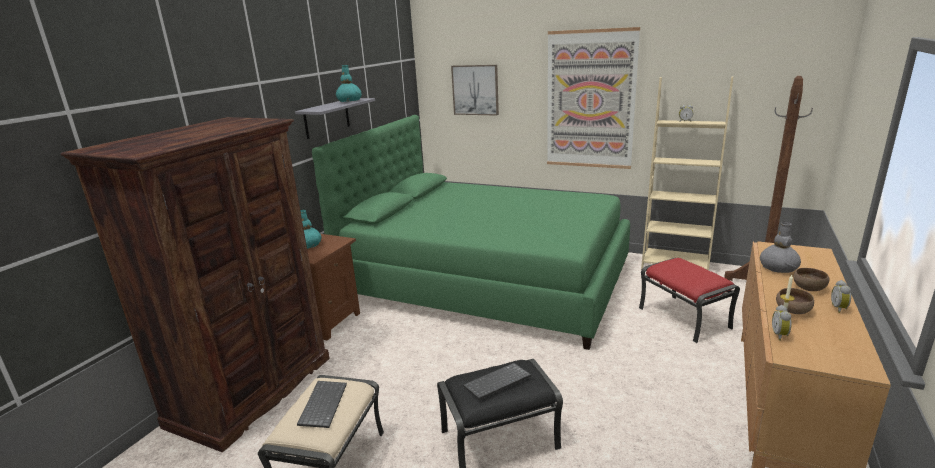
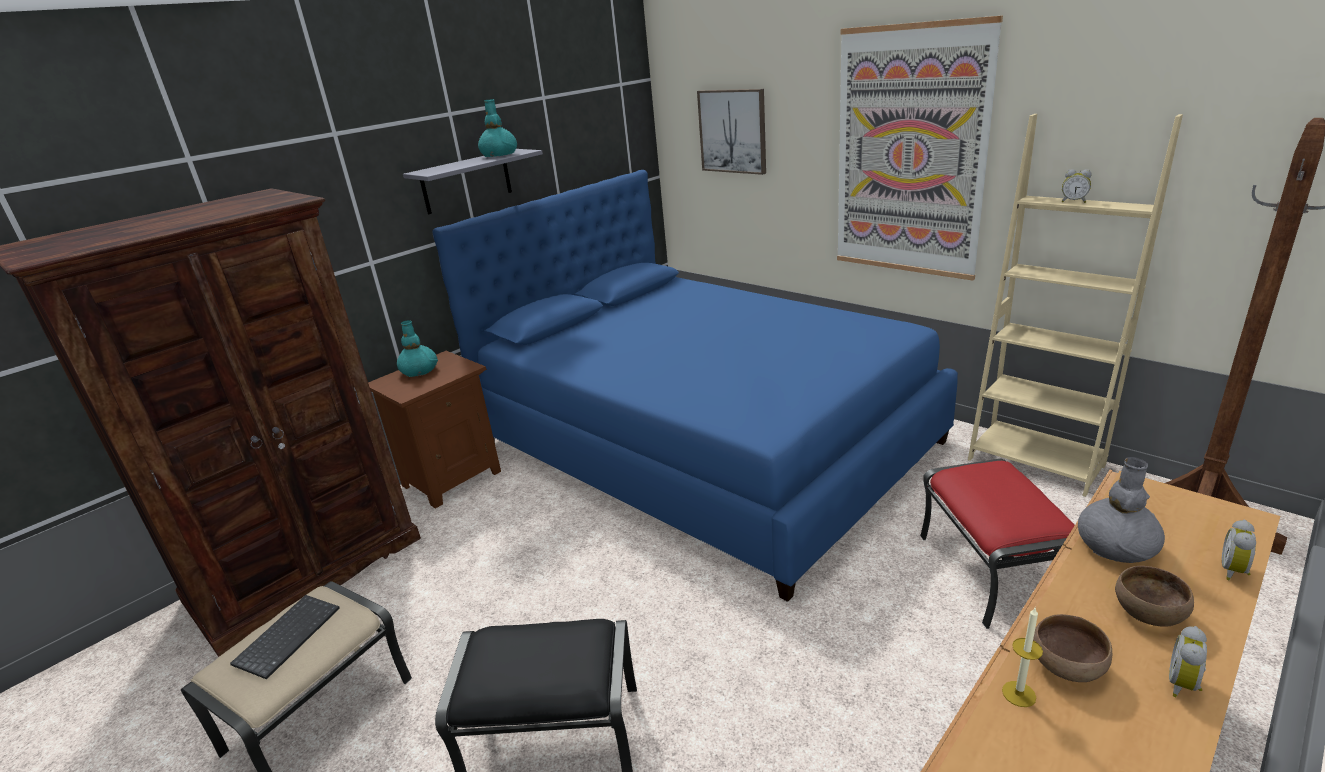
camera: 20 degrees right, 5 degrees up
green bed [312,115,630,350] -> blue bed [432,170,958,602]
keyboard [463,363,531,400] -> none
alarm clock [772,305,792,341] -> alarm clock moved to [1222,520,1256,580]

